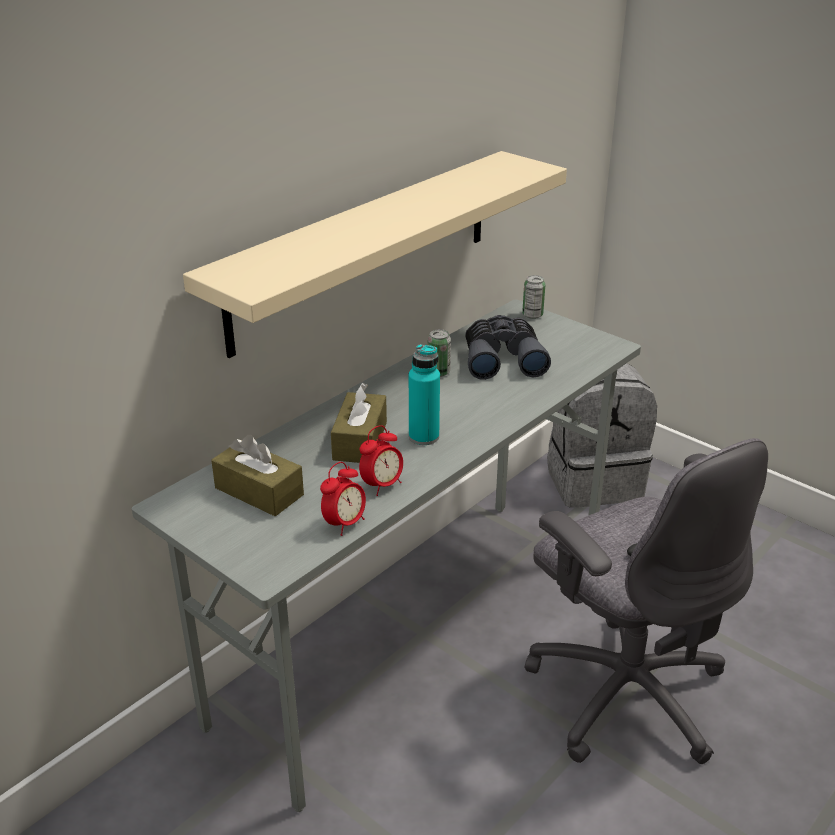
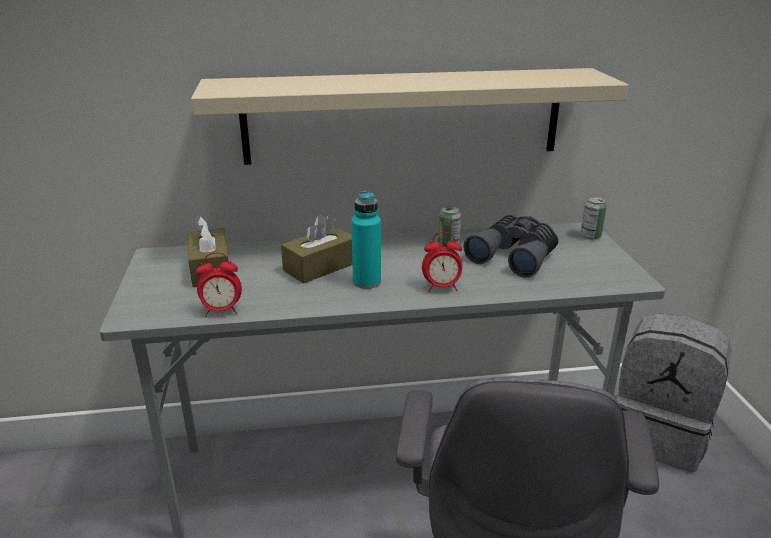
camera: 40 degrees right, 5 degrees down
alarm clock [359,425,403,496] -> alarm clock moved to [422,232,462,292]

